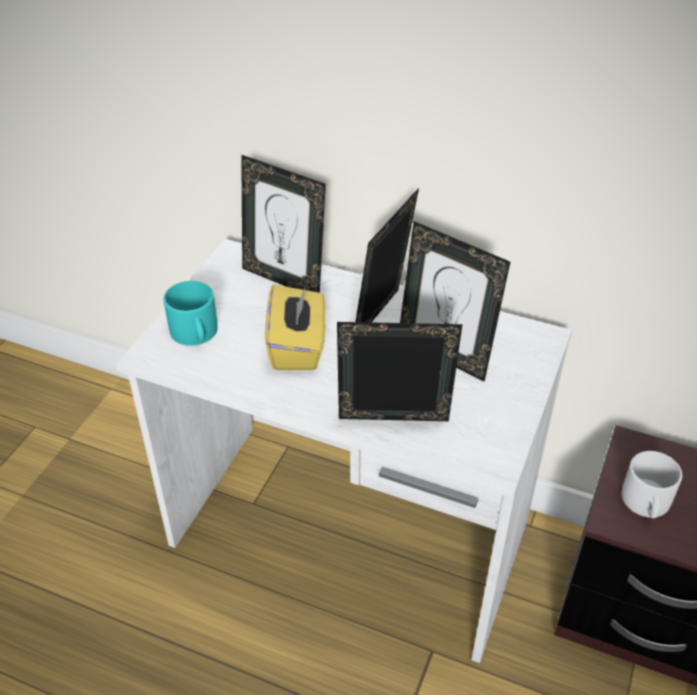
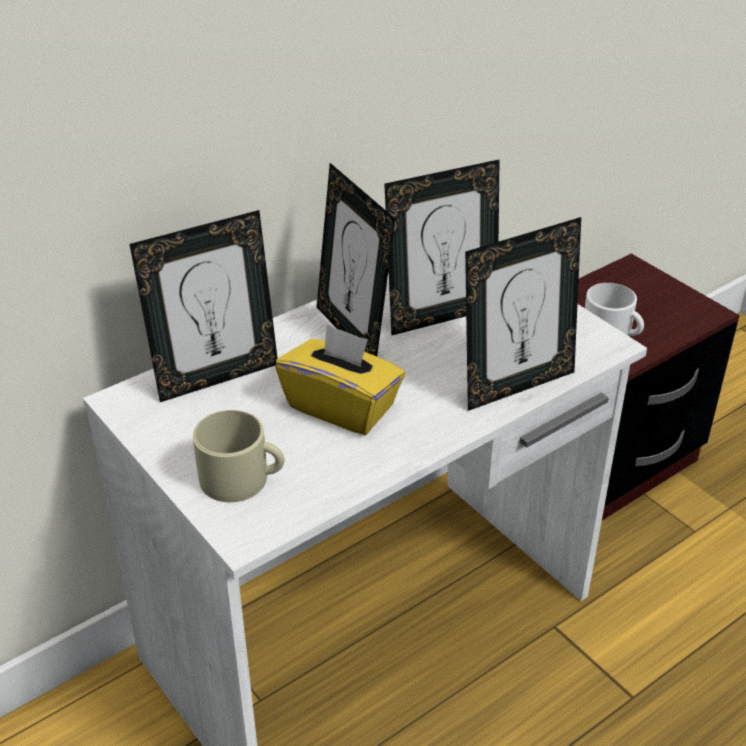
camera: 60 degrees left, 5 degrees down
turquoise mug [163,281,218,346] -> beige mug [193,410,284,502]
picture frame [337,322,463,421] -> picture frame turned 150 degrees counterclockwise [465,217,581,411]

